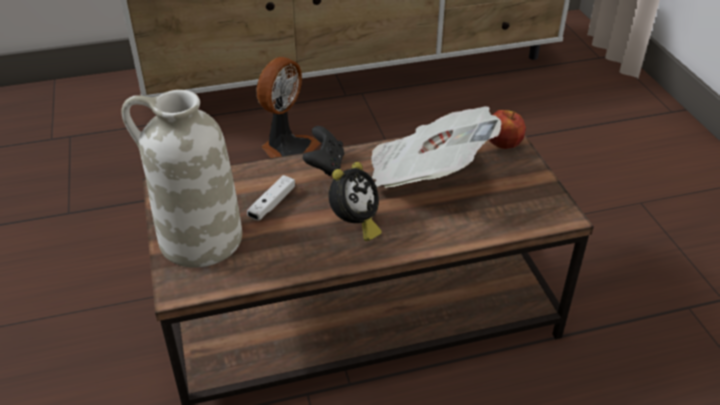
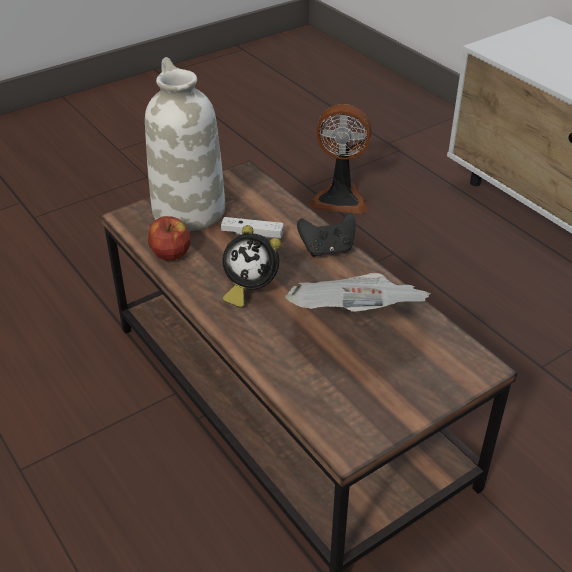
camera: 70 degrees right, 0 degrees up
fan [257,57,320,158] -> fan moved to [309,104,372,214]
apple [489,110,526,149] -> apple moved to [148,216,190,261]

